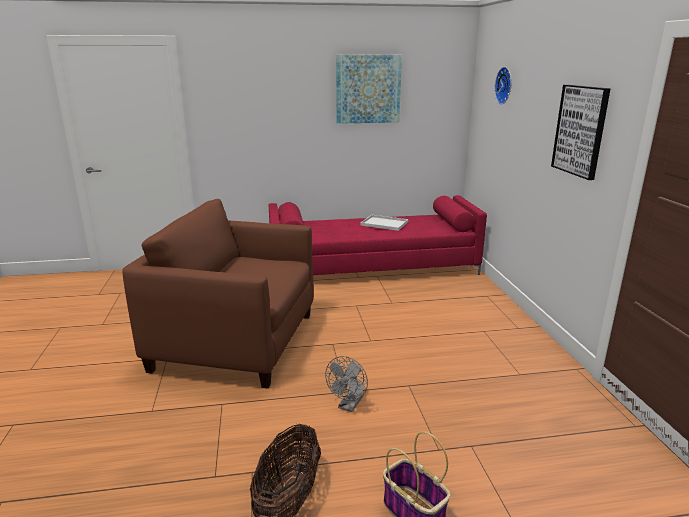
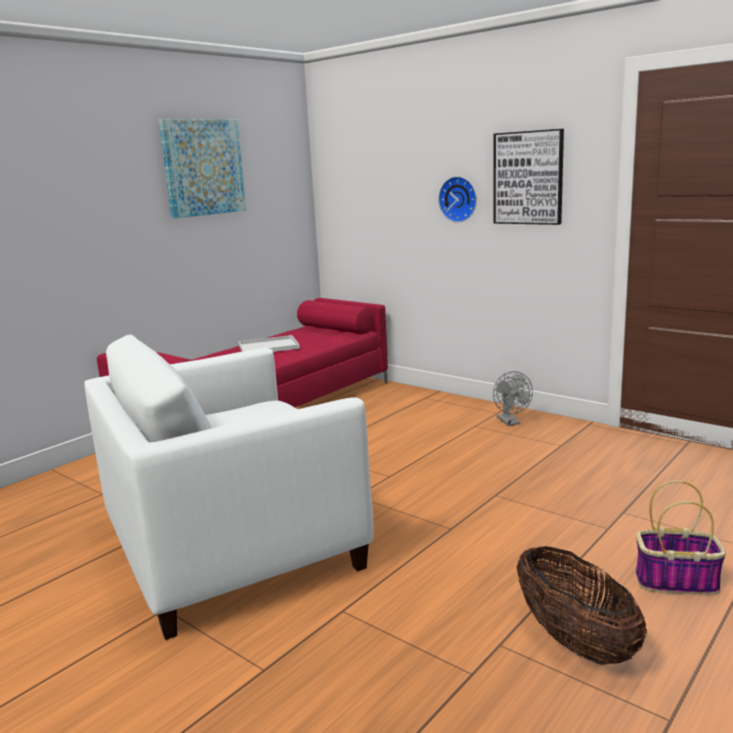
camera: 40 degrees left, 5 degrees down
brown armchair [122,199,314,388] -> white armchair [84,335,373,640]
grey fan [325,356,368,412] -> grey fan moved to [493,371,533,426]
wall clock [495,67,512,104] -> wall clock moved to [438,176,477,223]

